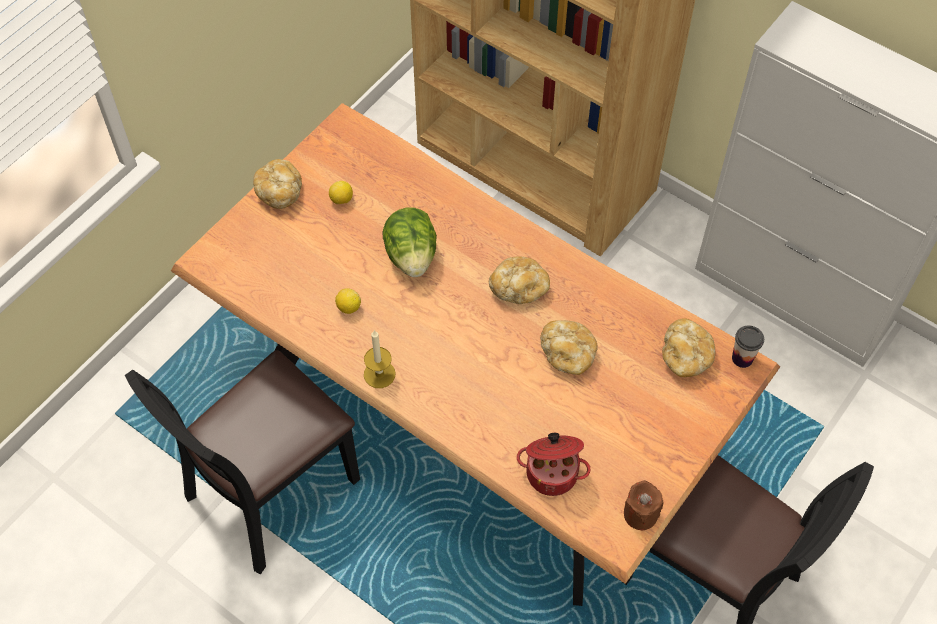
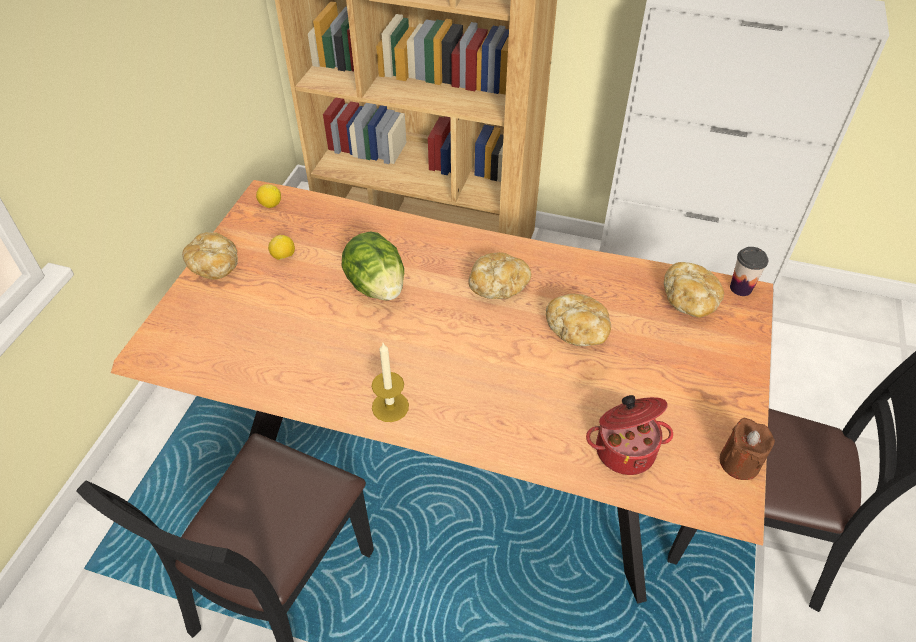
camera: 20 degrees left, 10 degrees down
lemon [335,288,361,314] -> lemon moved to [256,184,281,208]

